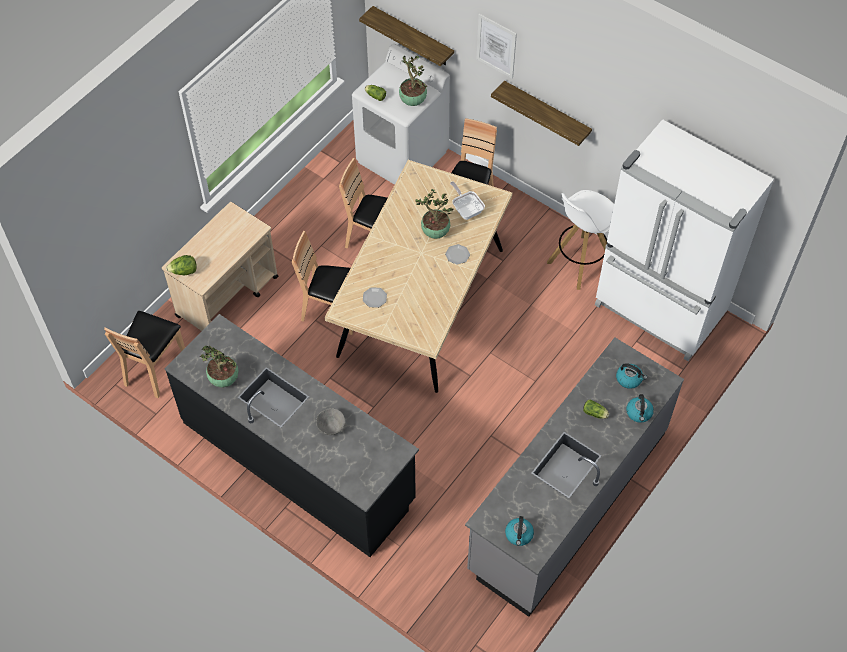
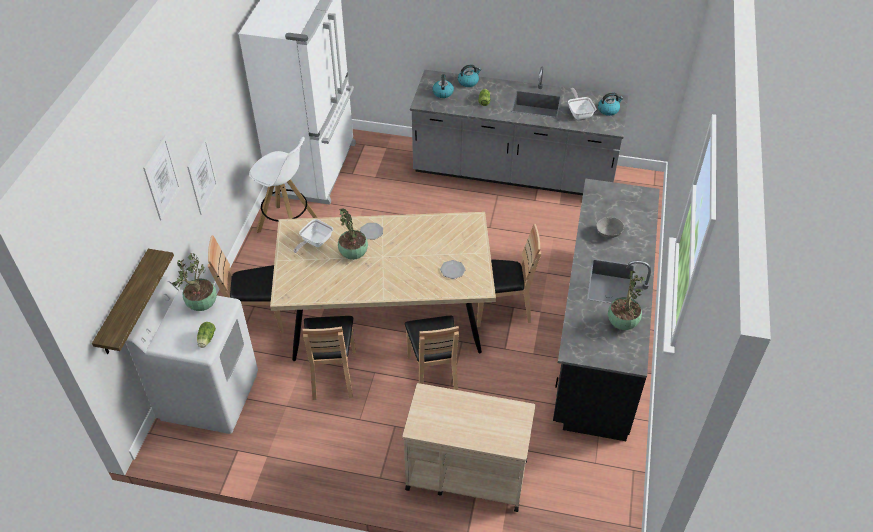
camera: 115 degrees left, 10 degrees down
brown chair [104,311,185,398] -> brown chair moved to [477,224,541,327]
lettuce [166,255,197,276] -> none
shelf [491,81,592,146] -> picture [187,137,218,215]
none -> frying pan [568,88,596,120]

